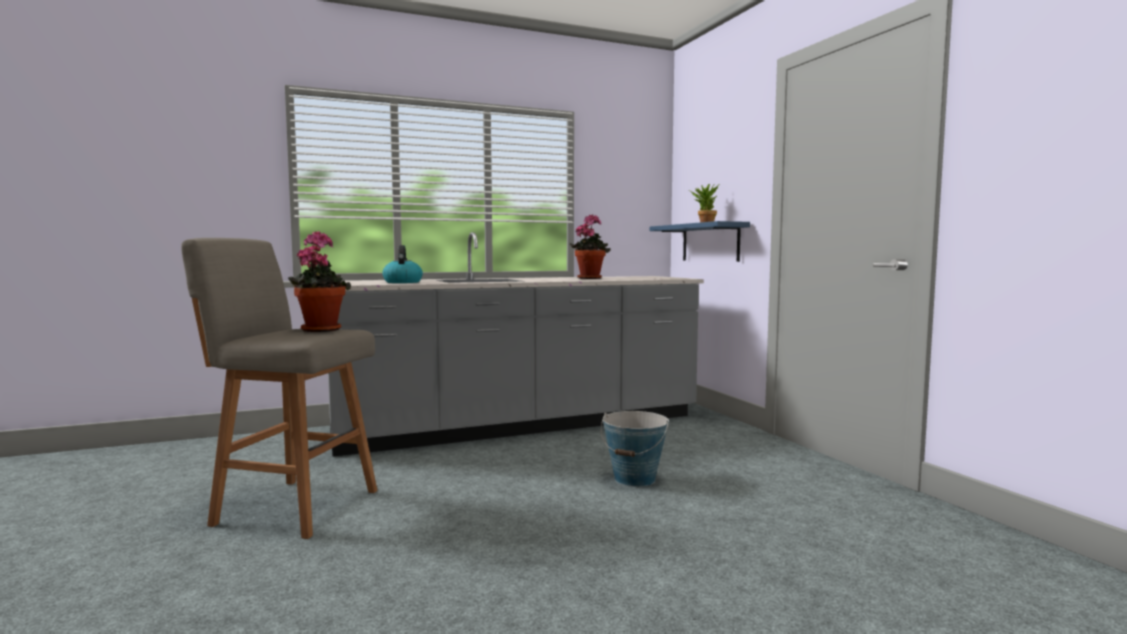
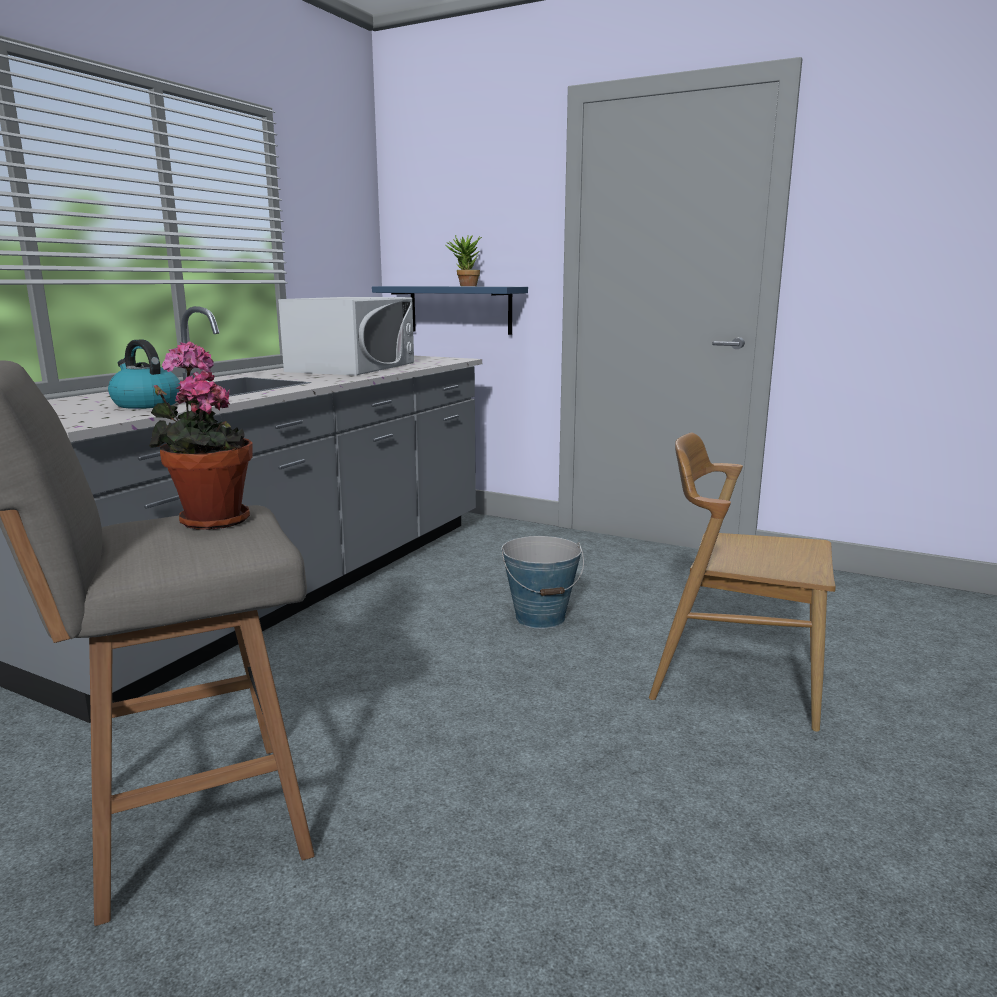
camera: 40 degrees left, 10 degrees up
potted plant [570,214,610,279] -> white microwave [278,297,414,375]
none -> brown chair [649,432,836,732]

